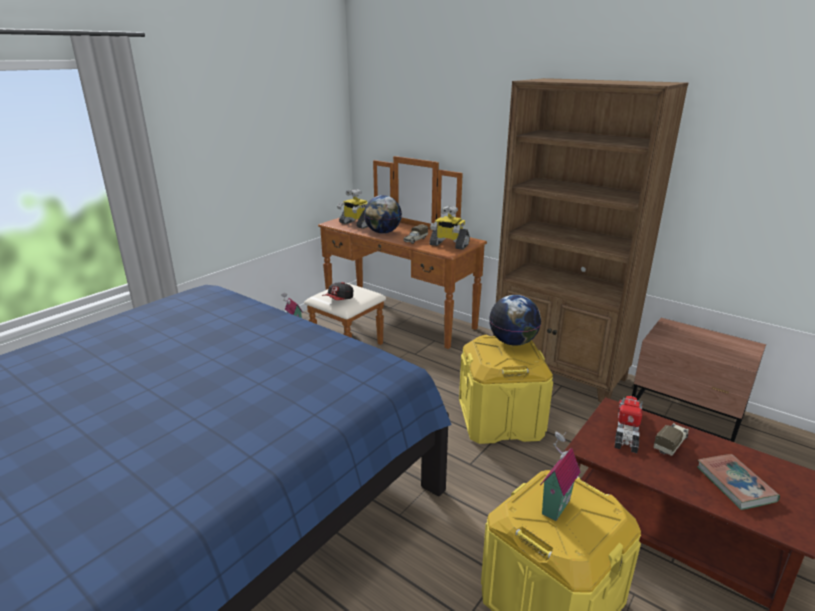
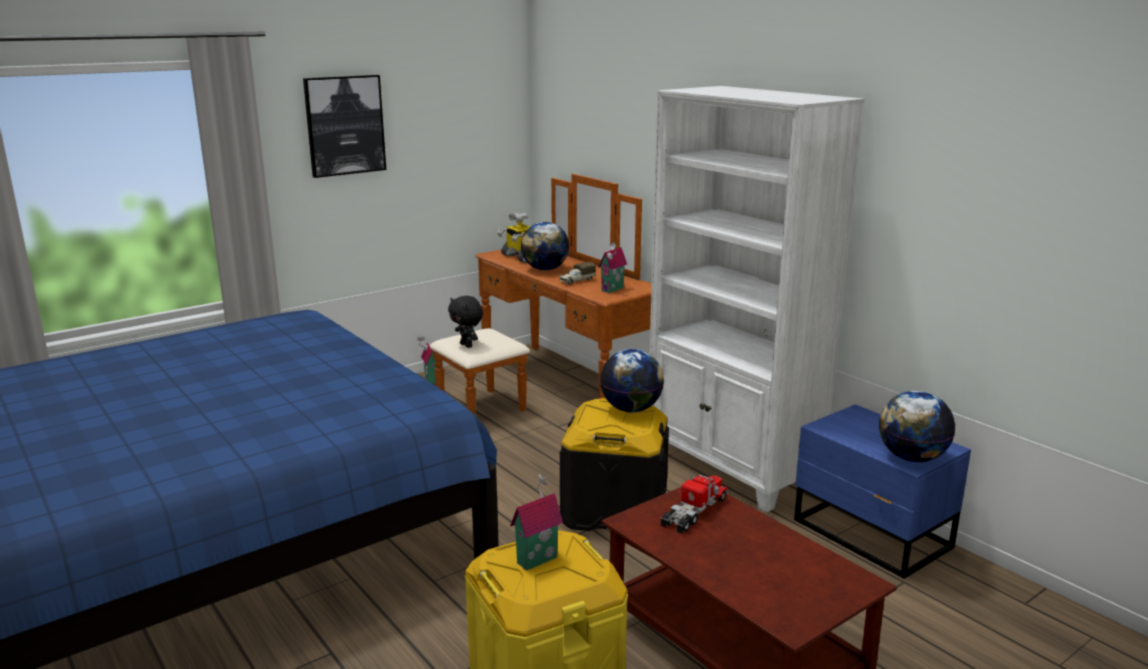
camera: 15 degrees right, 5 degrees down
cap [322,282,353,300] -> black plush toy [448,296,483,348]
toy robot [430,206,470,250] -> toy house [598,242,627,293]
yellow storage box [459,335,553,444] -> black storage box [560,398,669,531]
brown bookcase [493,78,688,403] -> white bookcase [650,86,865,513]
brown nightstand [632,318,766,442] -> blue nightstand [794,404,971,579]
toy truck [654,423,689,456] -> none
book [697,454,780,510] -> none
none -> picture [303,75,386,178]
none -> globe [879,391,955,462]

